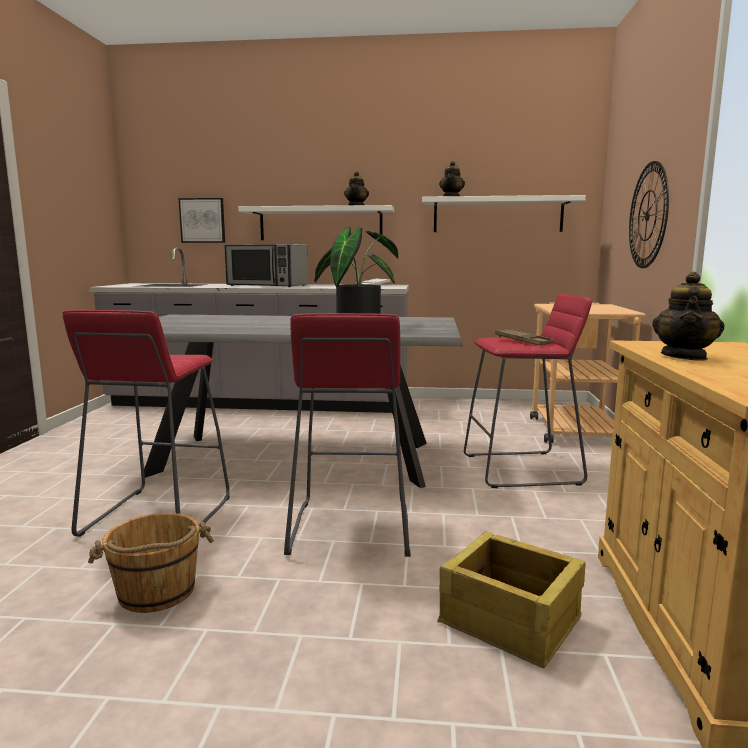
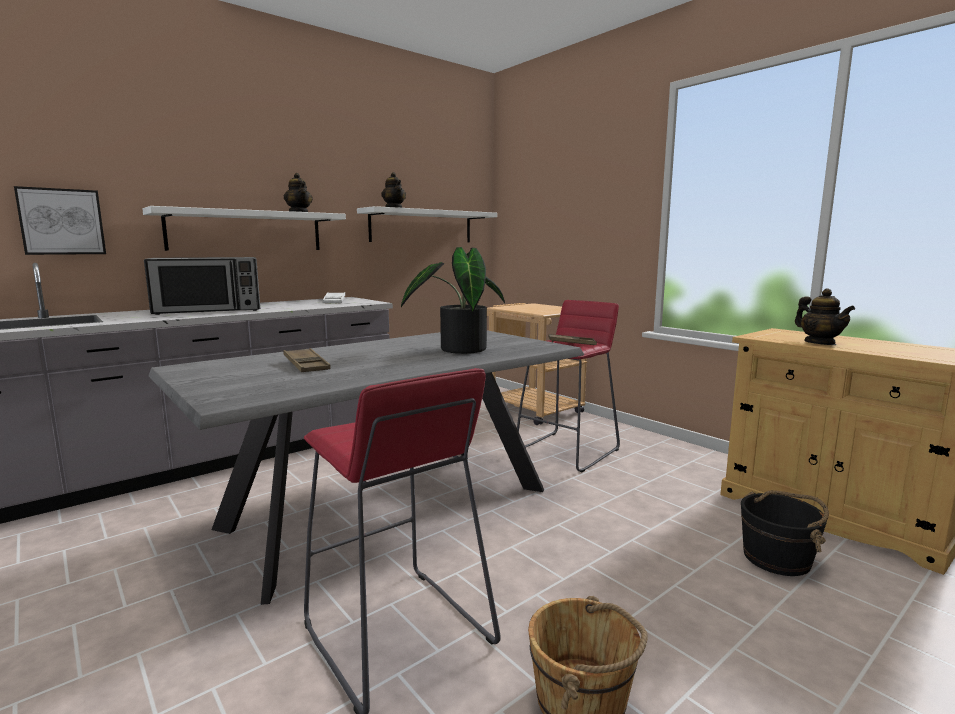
camera: 45 degrees left, 0 degrees up
red stool [284,313,411,557] -> none
crate [437,531,585,668] -> black bucket [741,490,829,576]
wall clock [629,161,669,268] -> none
none -> brown tray [283,348,331,372]

